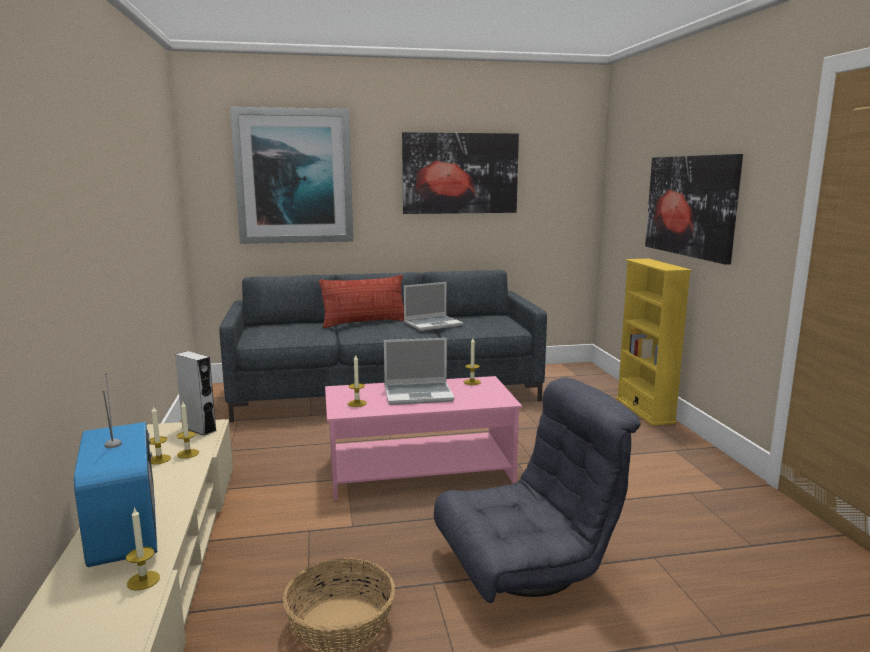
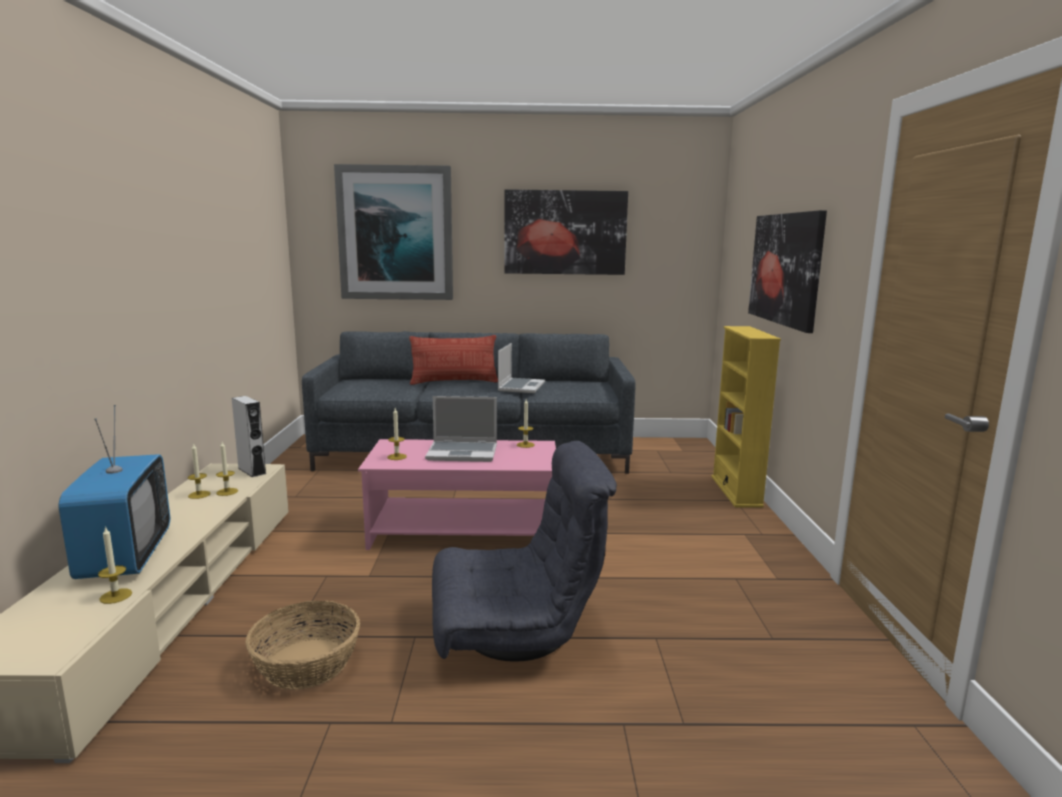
camera: 10 degrees right, 0 degrees up
laptop [404,282,463,331] -> laptop turned 60 degrees counterclockwise [498,343,545,393]

